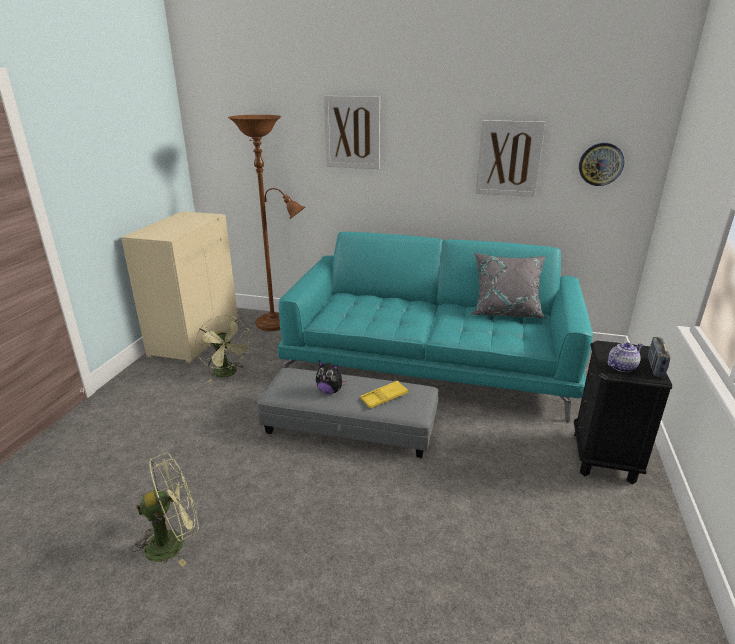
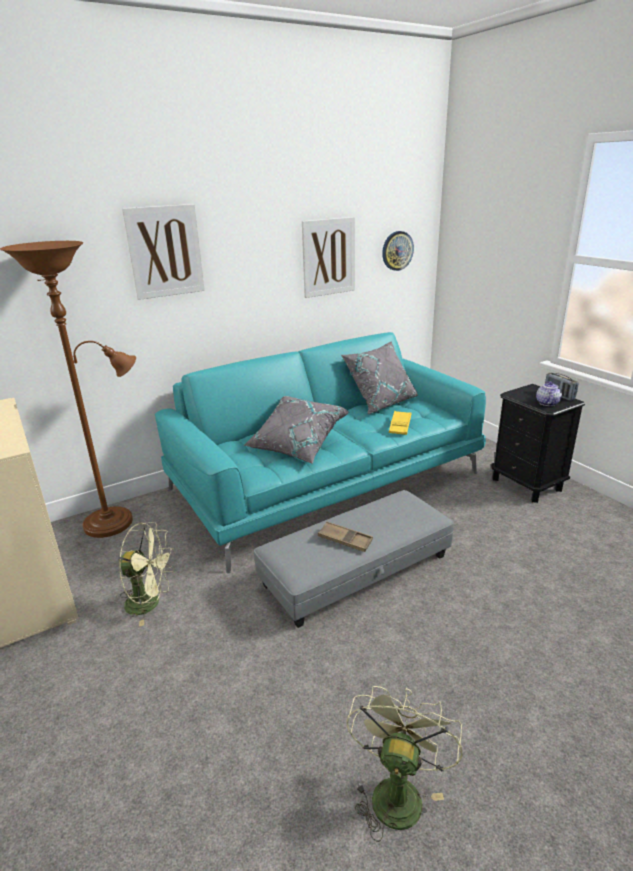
camera: 45 degrees left, 0 degrees up
plush toy [316,361,347,394] -> brown tray [318,522,373,552]
yellow tray [360,381,408,409] -> yellow tray moved to [389,411,412,435]
none -> grey pillow [243,396,349,464]

